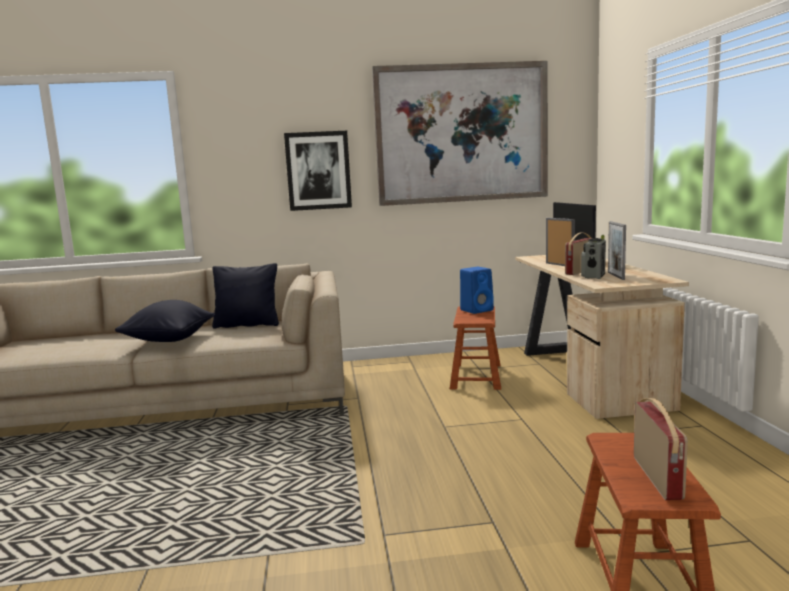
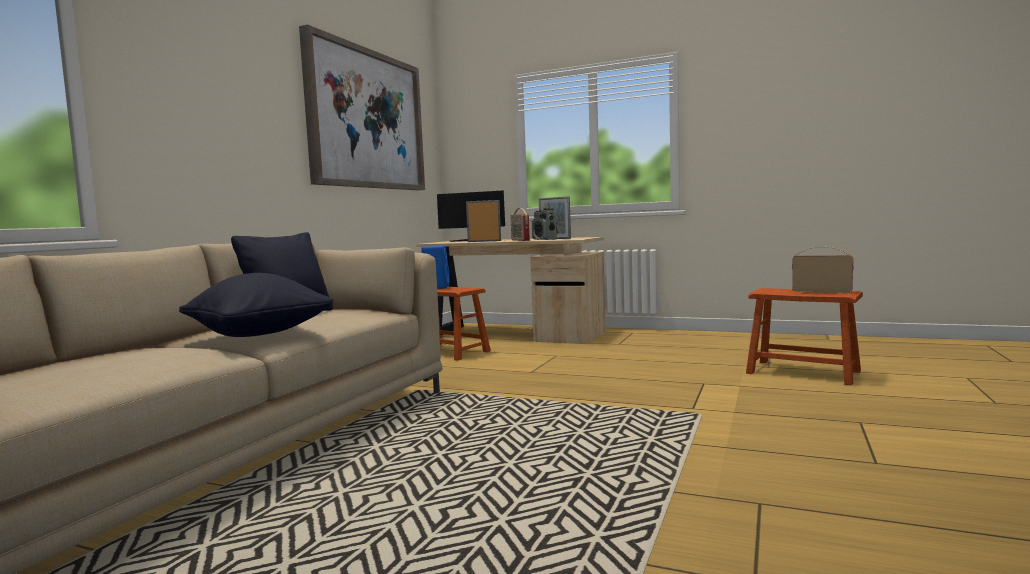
camera: 60 degrees left, 5 degrees down
picture [284,131,352,211] -> none

